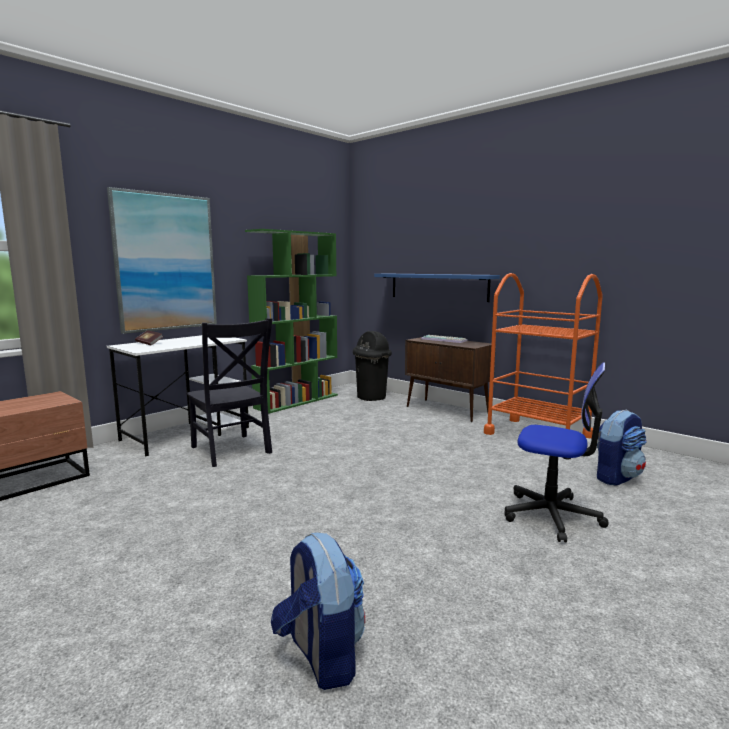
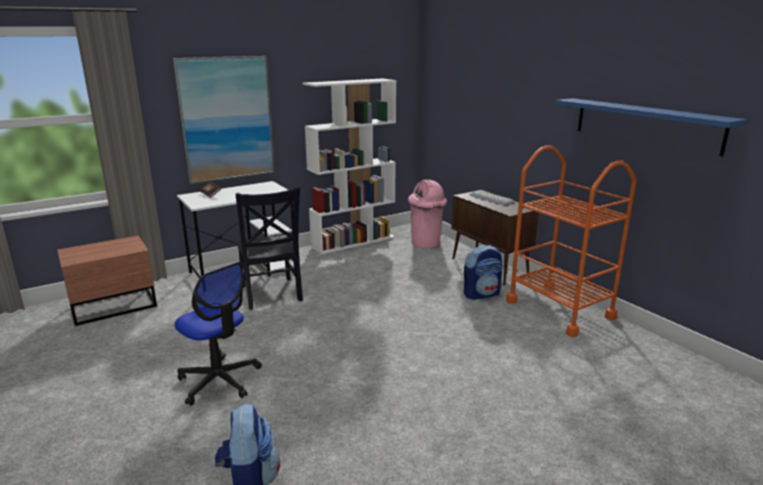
camera: 15 degrees right, 10 degrees up
green bookcase [245,229,338,414] -> white bookcase [302,78,396,255]
black trash can [353,331,392,401] -> pink trash can [408,179,447,248]
blue shelf [374,274,500,302] -> blue shelf moved to [555,98,748,156]
office chair [505,362,608,543] -> office chair moved to [175,262,262,405]
backpack [597,410,647,486] -> backpack moved to [464,245,503,300]

